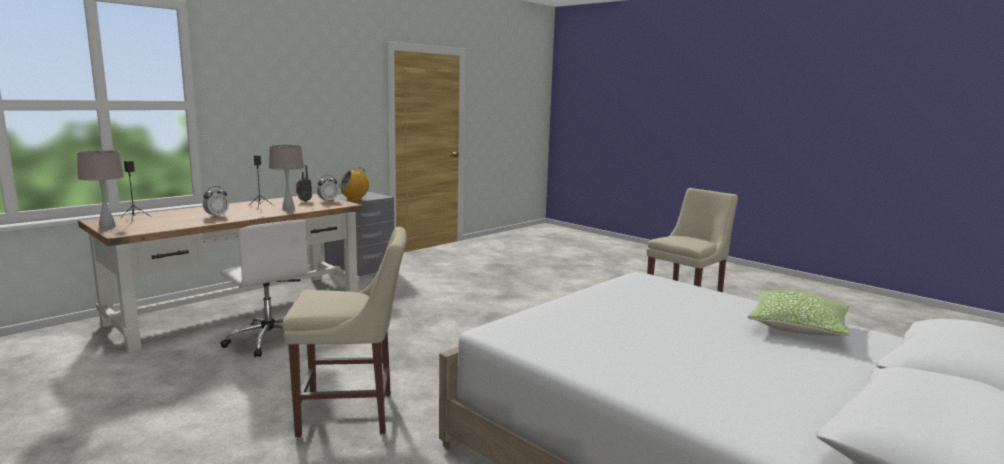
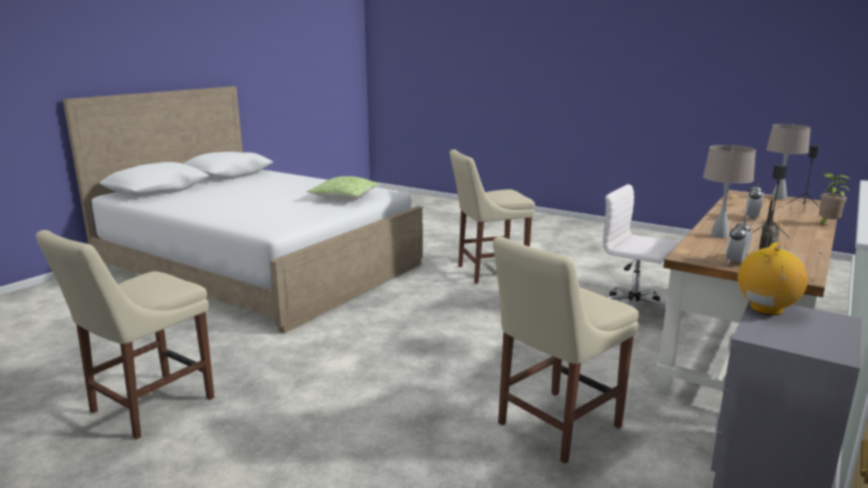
camera: 170 degrees right, 5 degrees up
pillow [747,290,850,336] -> pillow moved to [307,176,380,200]
none -> beige chair [493,236,639,464]
none -> potted plant [819,173,850,226]

